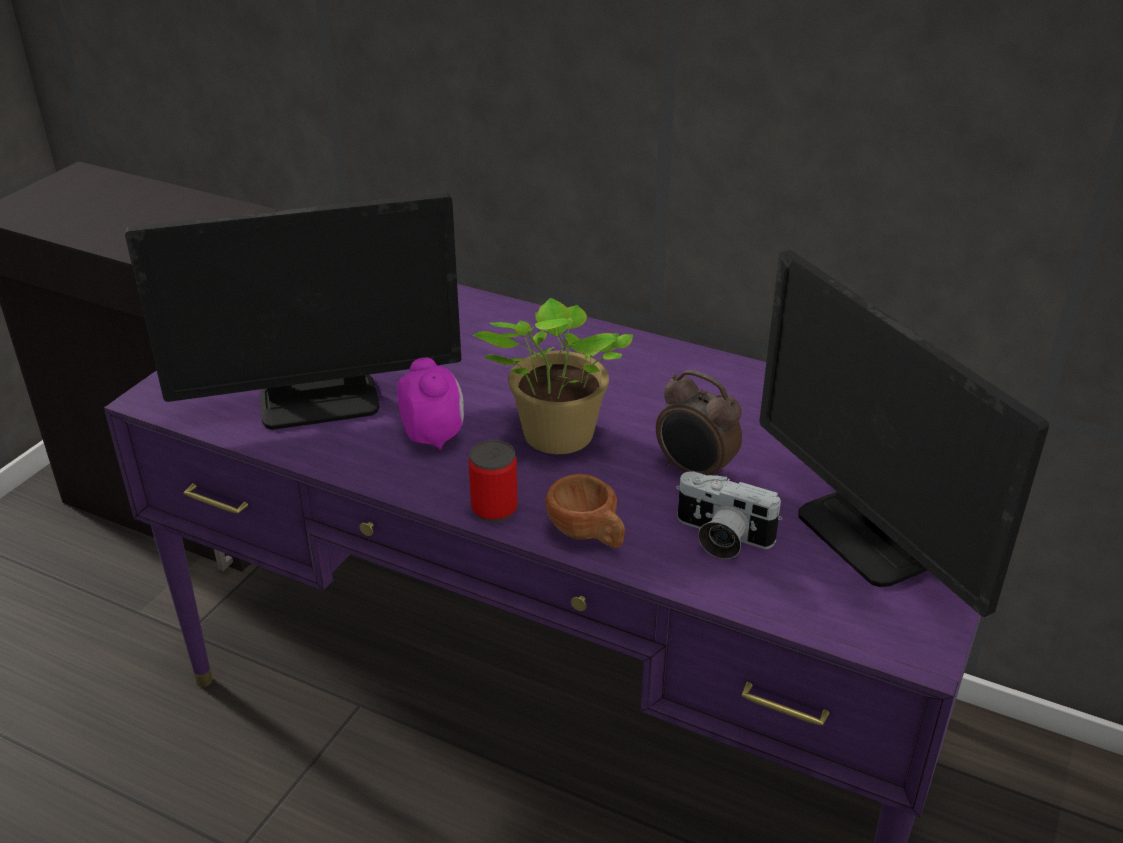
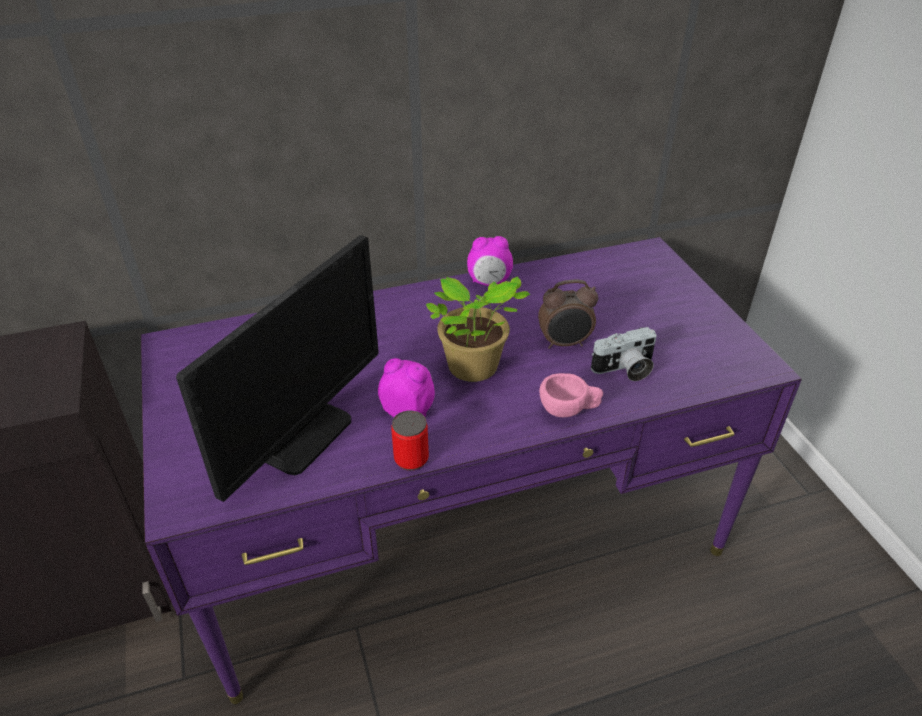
camera: 45 degrees left, 5 degrees up
can [469,440,518,522] -> can moved to [391,410,429,471]
brown cup [545,474,625,548] -> pink cup [539,373,603,417]
monitor [759,250,1049,617] -> none
none -> alarm clock [467,236,513,286]

